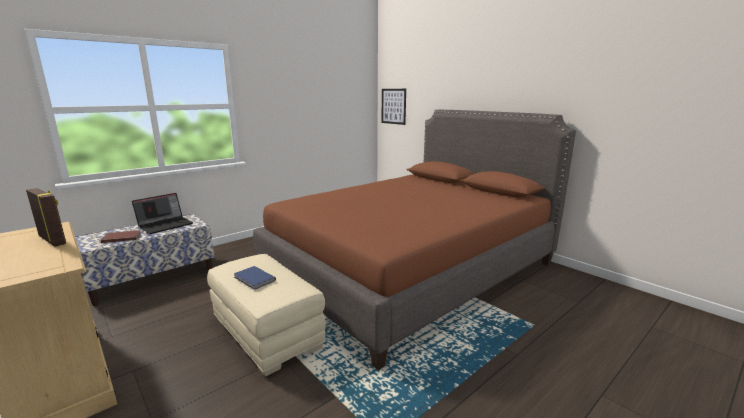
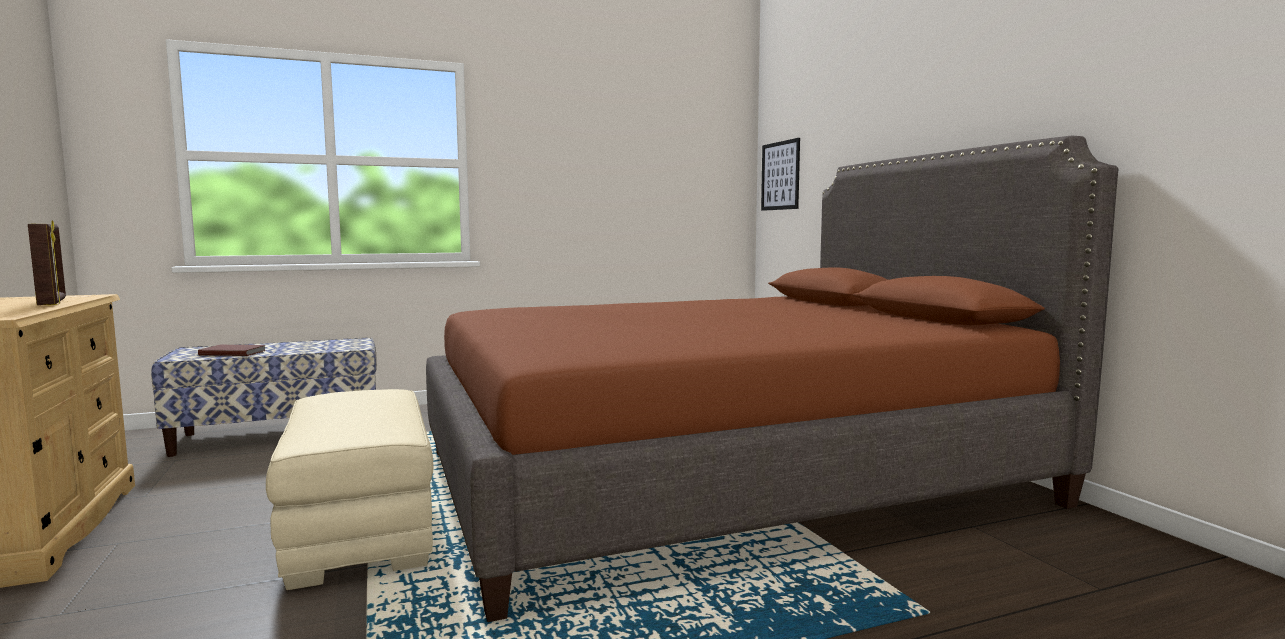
camera: 20 degrees right, 10 degrees down
laptop [132,193,193,234] -> none
blue book [234,266,276,290] -> none

